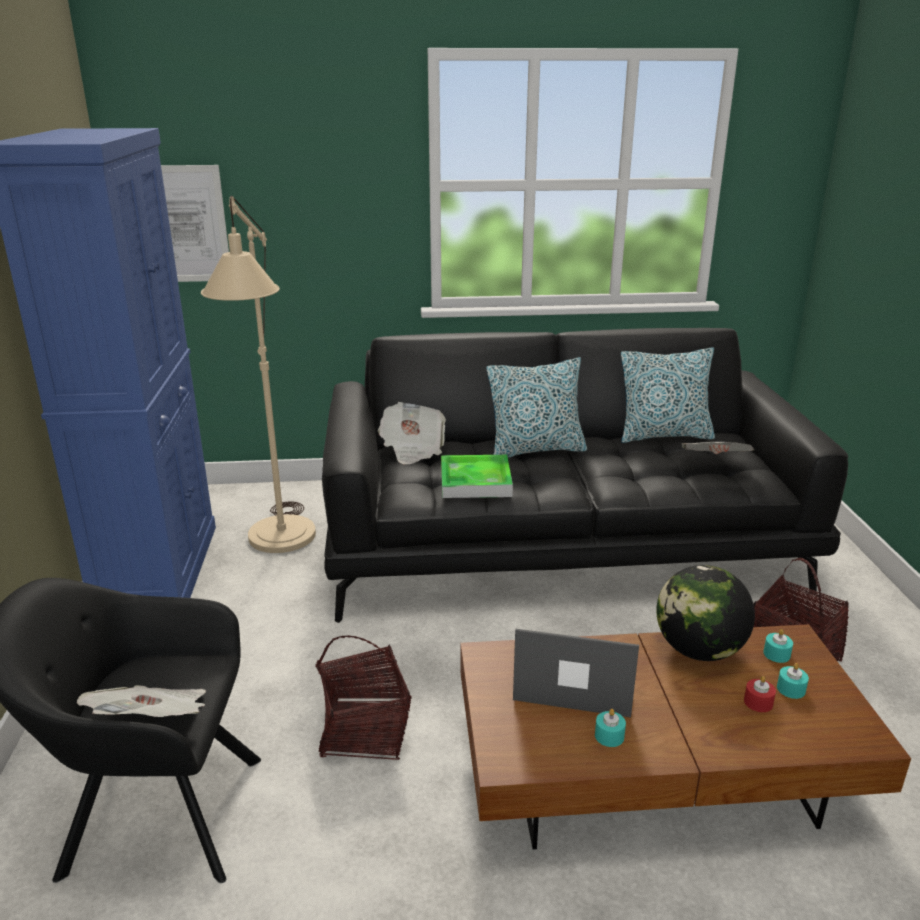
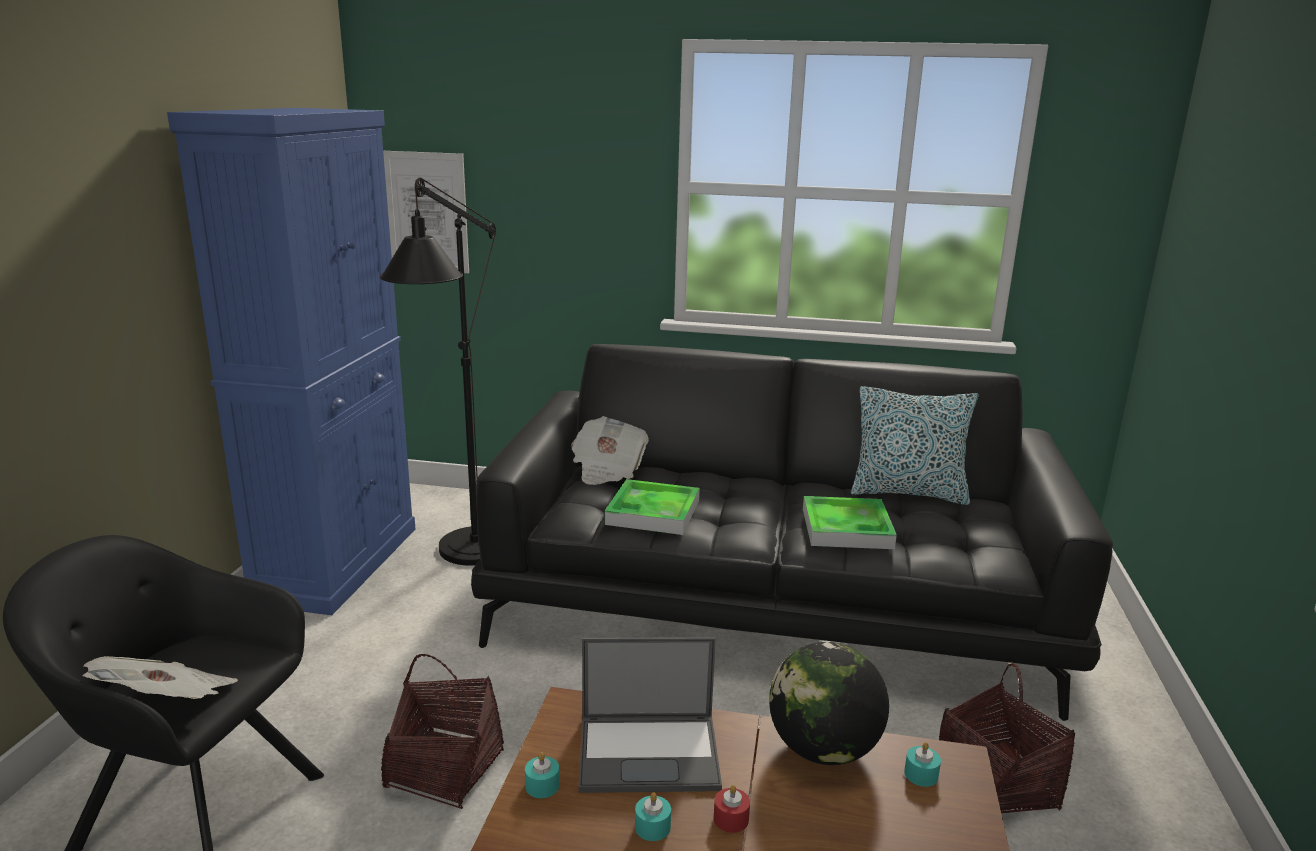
camera: 15 degrees right, 5 degrees down
beige floor lamp [201,196,316,553] -> black floor lamp [380,177,496,566]
pillow [486,357,587,457] -> none
laptop [513,629,639,717] -> laptop turned 150 degrees clockwise [579,637,722,793]
newspaper [682,442,754,454] -> none
red candle [744,676,776,712] -> red candle moved to [714,785,750,833]
turquoise candle [777,663,809,699] -> turquoise candle moved to [525,752,560,798]
none -> tray [803,496,897,549]

